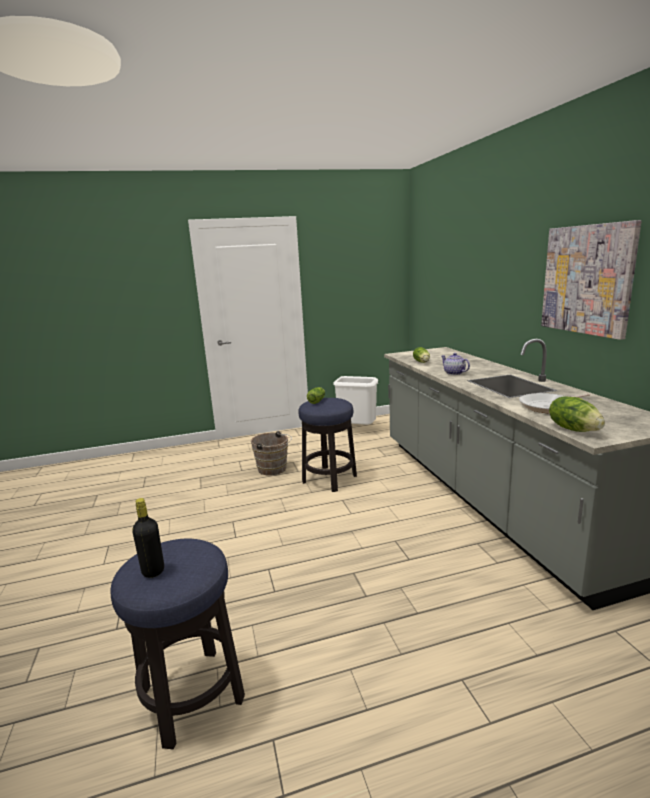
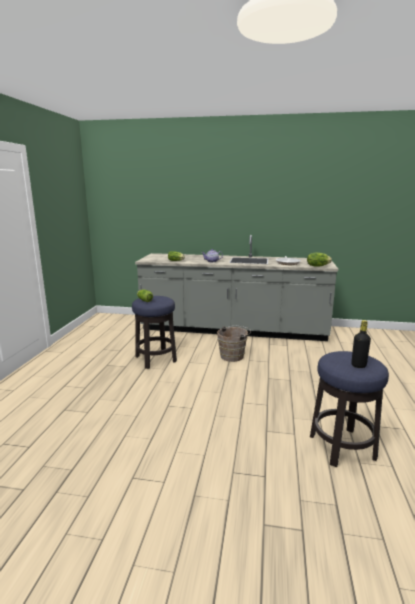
camera: 65 degrees left, 0 degrees up
brown bucket [251,431,292,475] -> brown bucket moved to [217,326,251,362]
white trash can [333,376,378,425] -> none
picture [541,220,642,340] -> none

